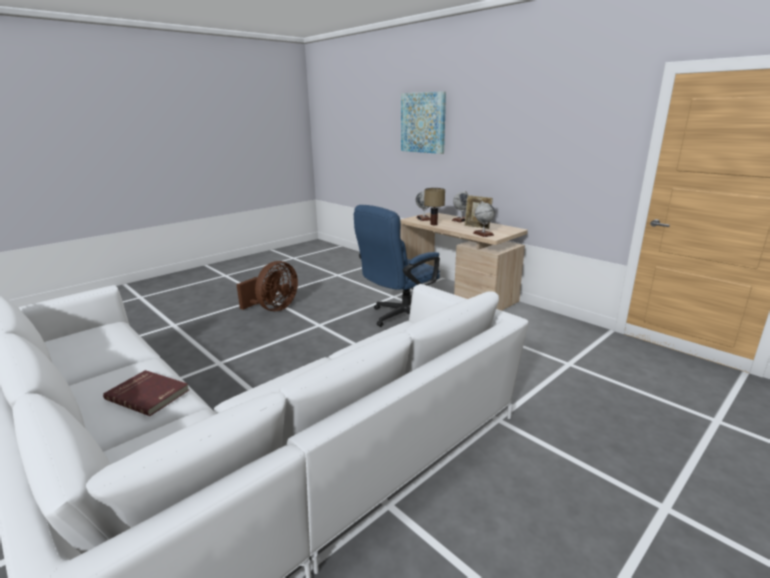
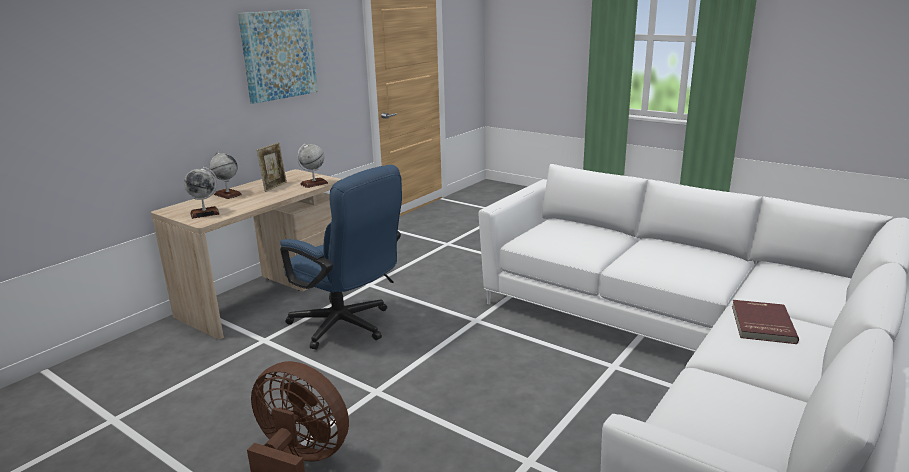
camera: 100 degrees left, 0 degrees up
picture [401,91,446,154] -> picture moved to [238,9,318,104]
table lamp [424,188,445,225] -> none

